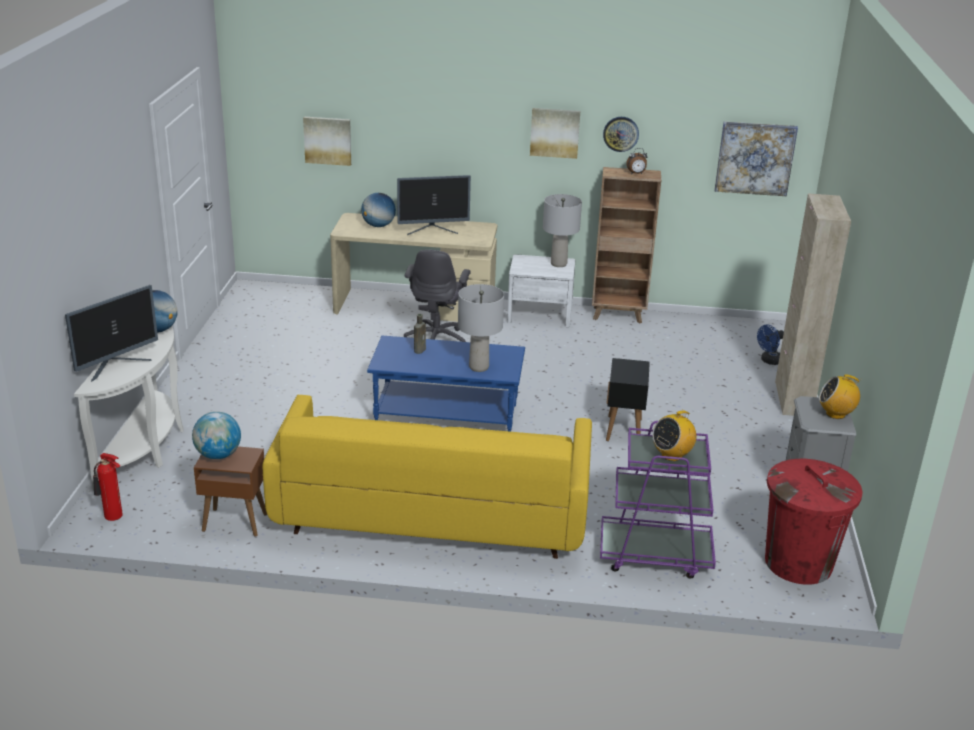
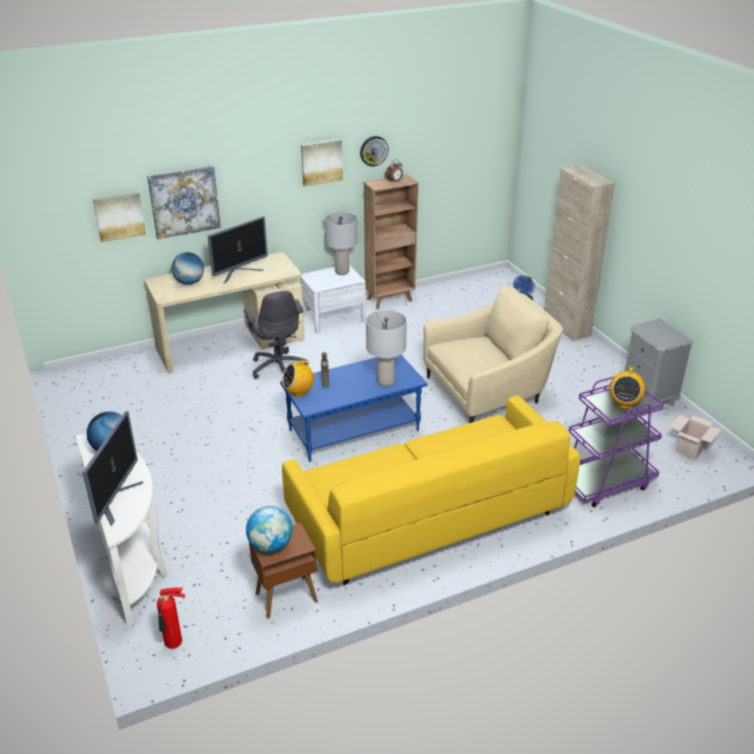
camera: 30 degrees left, 5 degrees up
black side table [606,358,650,441] -> beige armchair [423,286,563,423]
picture [715,121,798,196] -> picture moved to [147,166,221,239]
red trash can [765,459,863,585] -> cardboard box [670,414,721,459]
radio [819,374,862,419] -> radio moved to [282,360,314,397]

